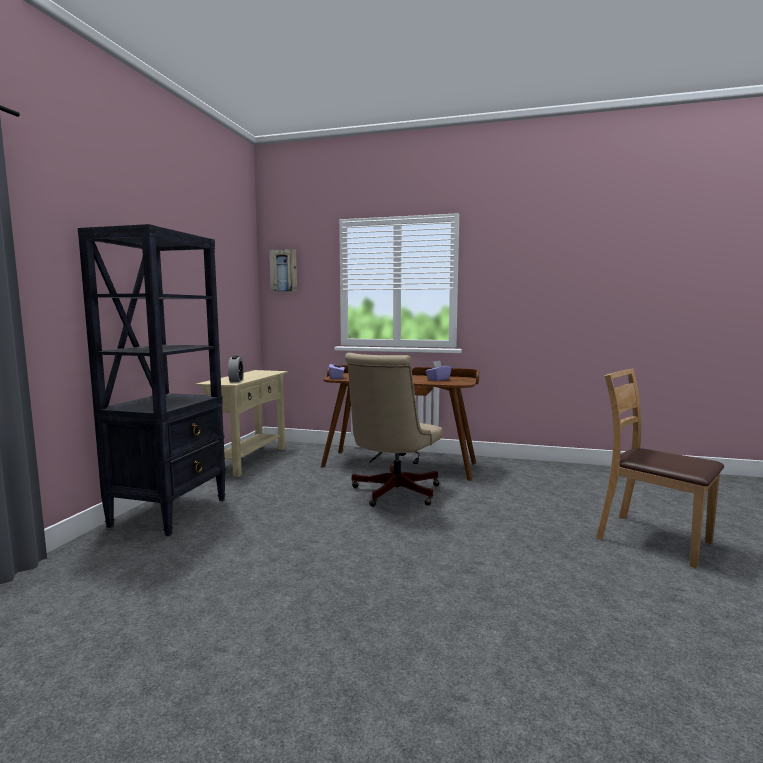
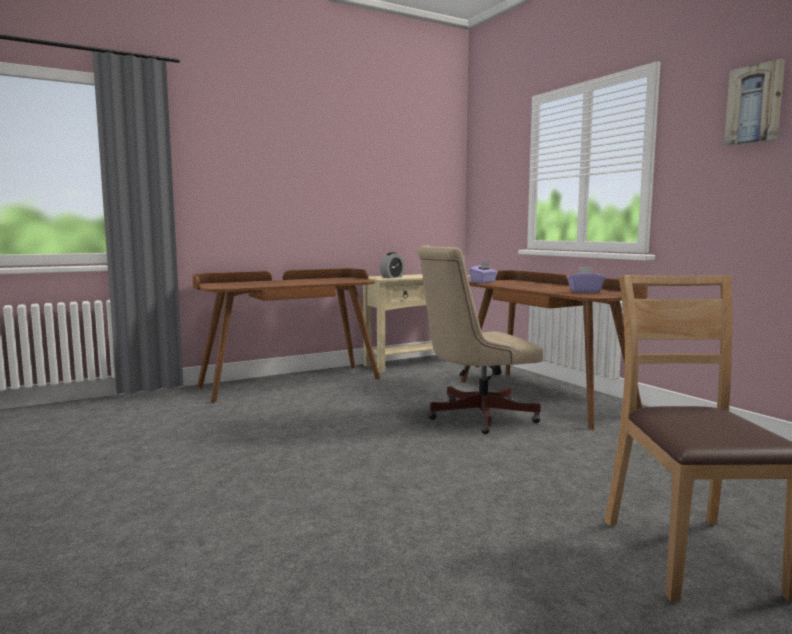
camera: 45 degrees right, 0 degrees up
black bookcase [78,224,226,536] -> brown desk [193,268,380,403]
picture [269,249,297,292] -> picture moved to [724,59,785,146]

